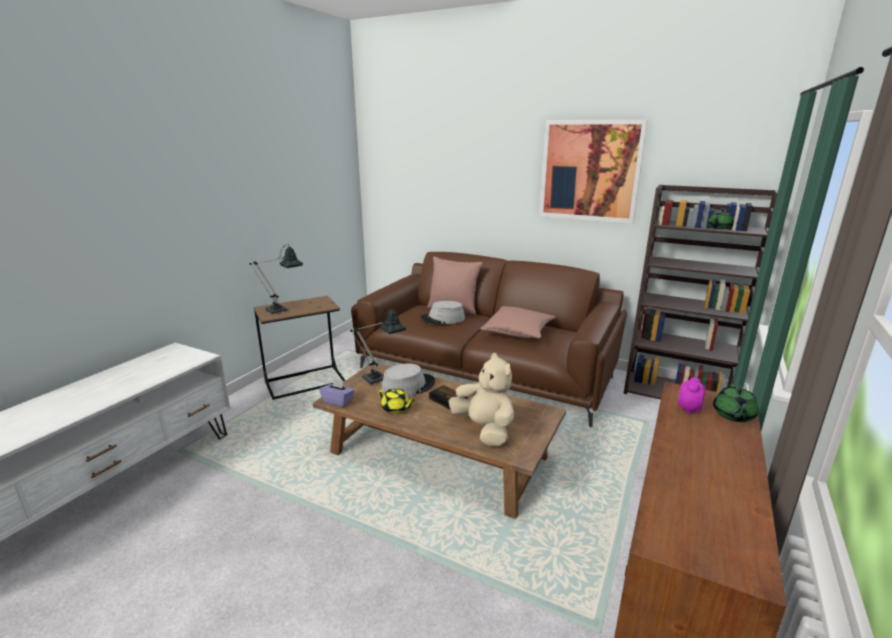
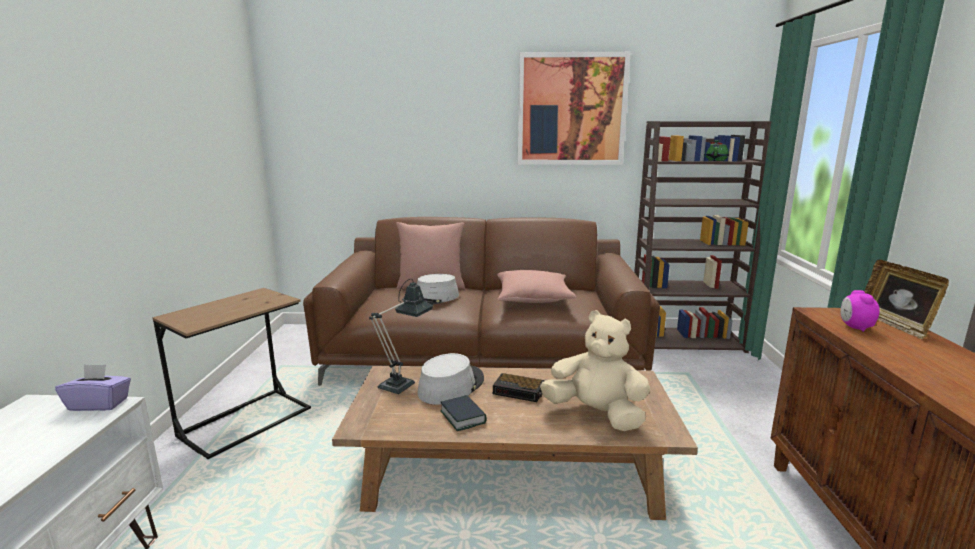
camera: 25 degrees left, 5 degrees down
table lamp [249,244,303,314] -> none
purple tissue box [319,378,355,407] -> purple tissue box moved to [55,364,131,411]
yellow teapot [378,388,415,414] -> book [440,395,487,431]
green teapot [713,384,758,422] -> picture frame [864,260,949,339]

